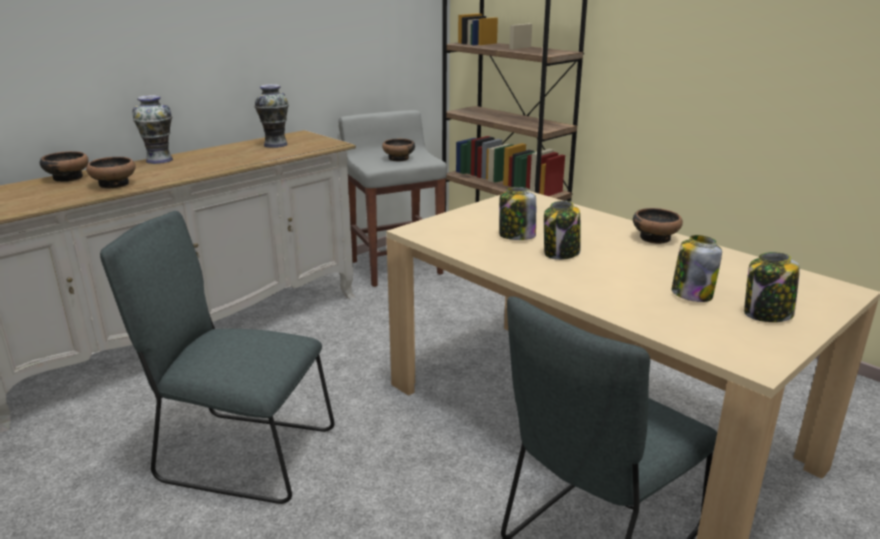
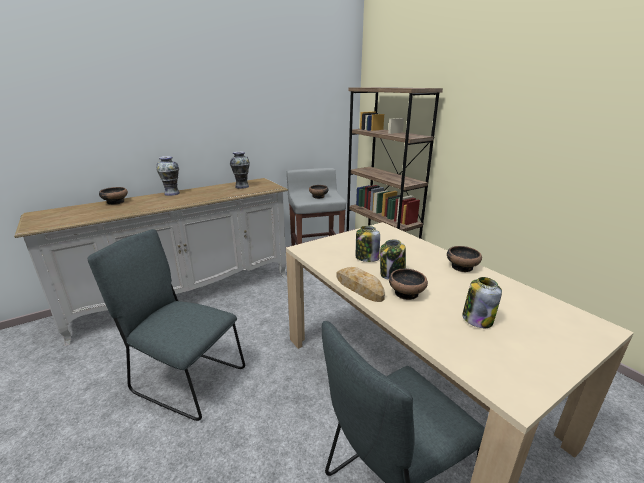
camera: 10 degrees right, 0 degrees up
bowl [86,157,136,189] -> bowl moved to [389,269,428,300]
jar [744,252,800,322] -> none
none -> bread [336,267,385,302]

